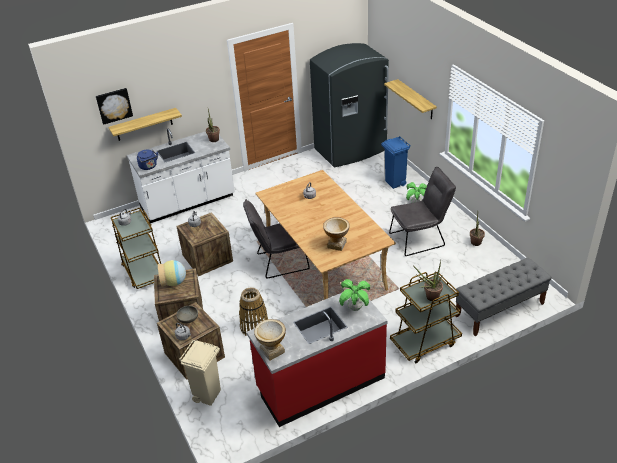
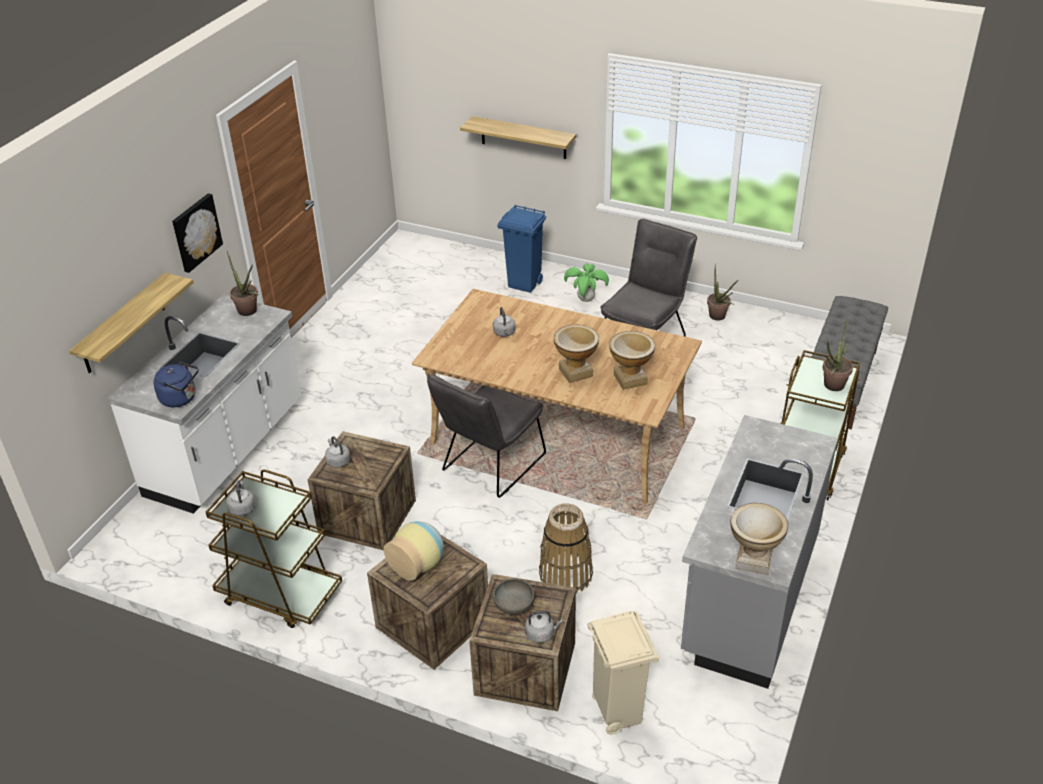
camera: 40 degrees left, 0 degrees up
picture [96,88,133,125] -> picture moved to [172,193,223,273]
red counter [247,293,388,427] -> grey counter [681,415,838,689]
grey fridge [310,43,389,167] -> none
potted plant [339,279,370,311] -> none
none -> vase [554,325,599,383]

